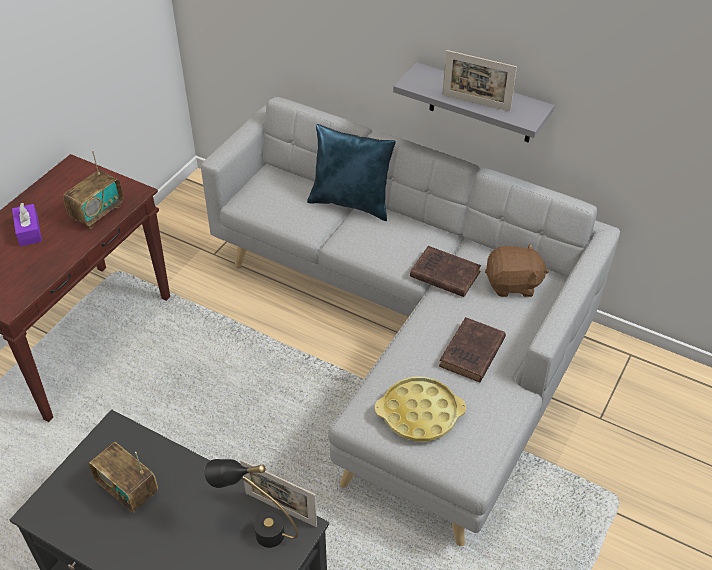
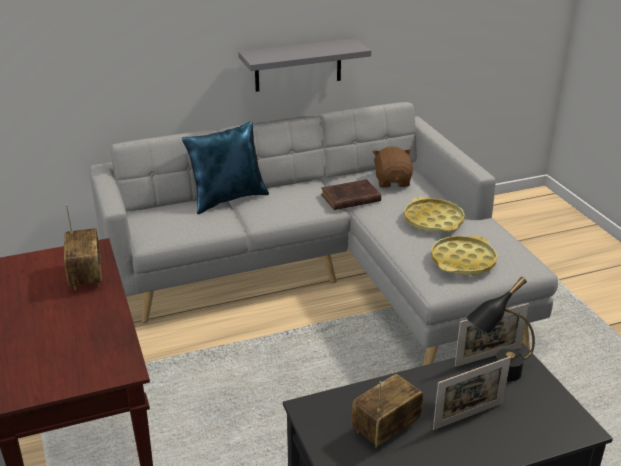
camera: 50 degrees left, 15 degrees down
purple tissue box [12,202,42,246] -> none
radio [89,442,158,513] -> radio turned 150 degrees clockwise [352,374,423,449]
brown book [439,317,506,382] -> yellow tray [404,197,465,232]
picture frame [442,50,517,111] -> picture frame moved to [433,357,511,430]
brown plush toy [485,243,549,297] -> brown plush toy turned 45 degrees counterclockwise [373,146,413,188]

